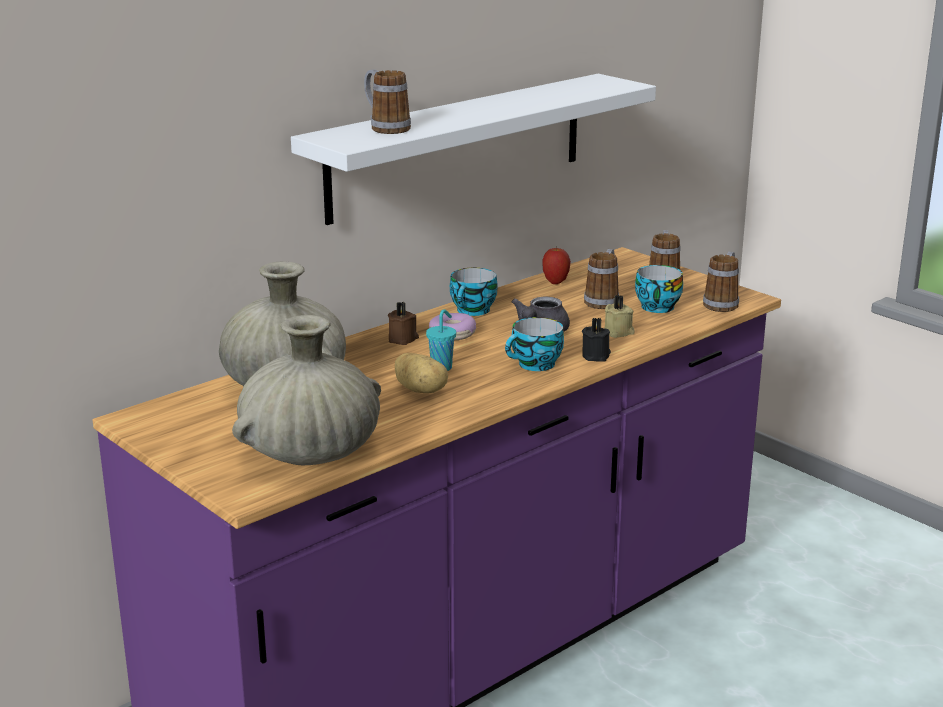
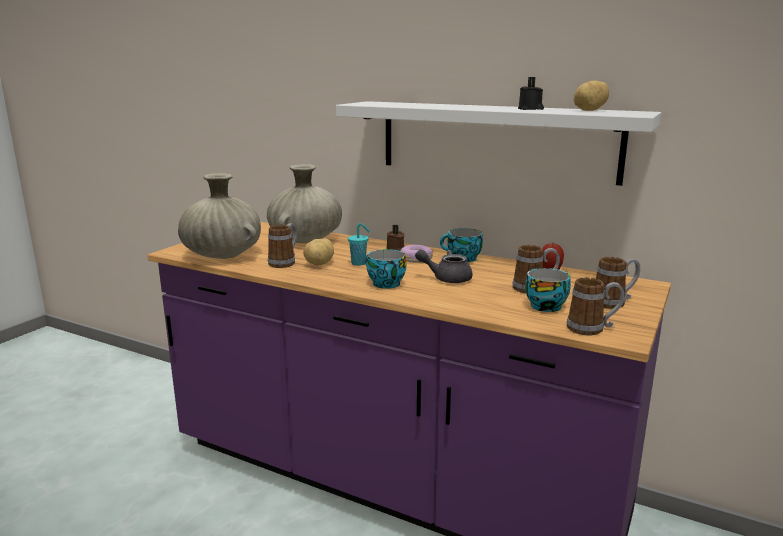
camera: 70 degrees right, 5 degrees down
mug [364,69,411,134] -> mug moved to [268,223,297,268]
black candle [582,318,611,362] -> black candle moved to [518,77,544,110]
beige candle [604,295,635,338] -> none
none -> potato [574,80,609,111]

